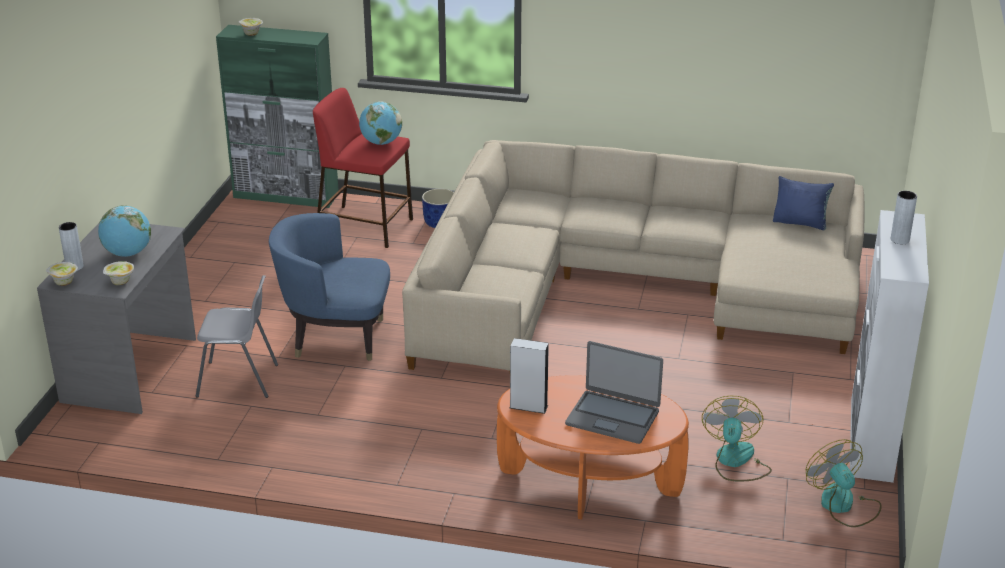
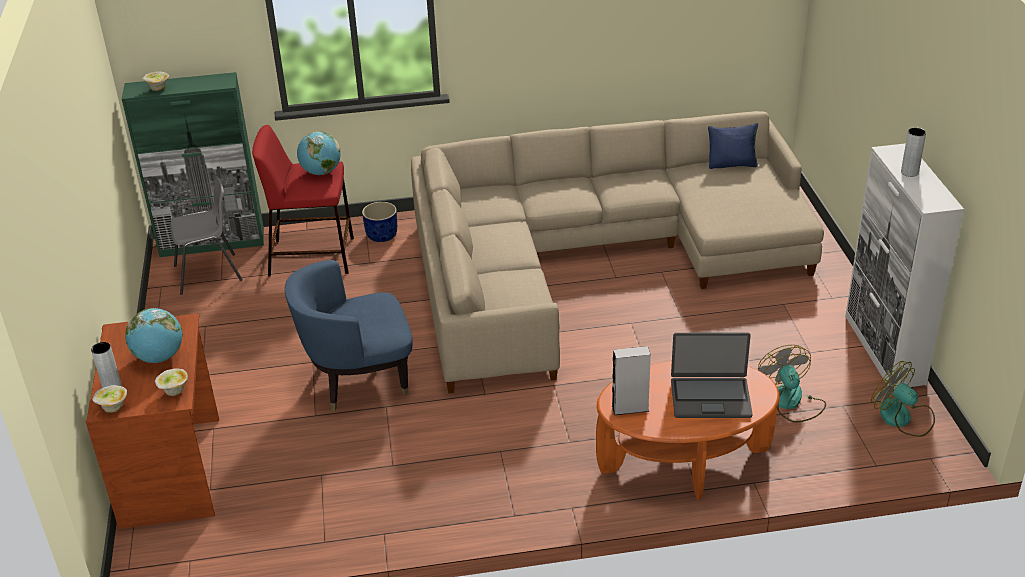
camera: 20 degrees left, 5 degrees up
grey desk [37,222,196,414] -> brown desk [86,313,219,529]
grey chair [196,275,278,398] -> grey chair moved to [170,178,242,295]

